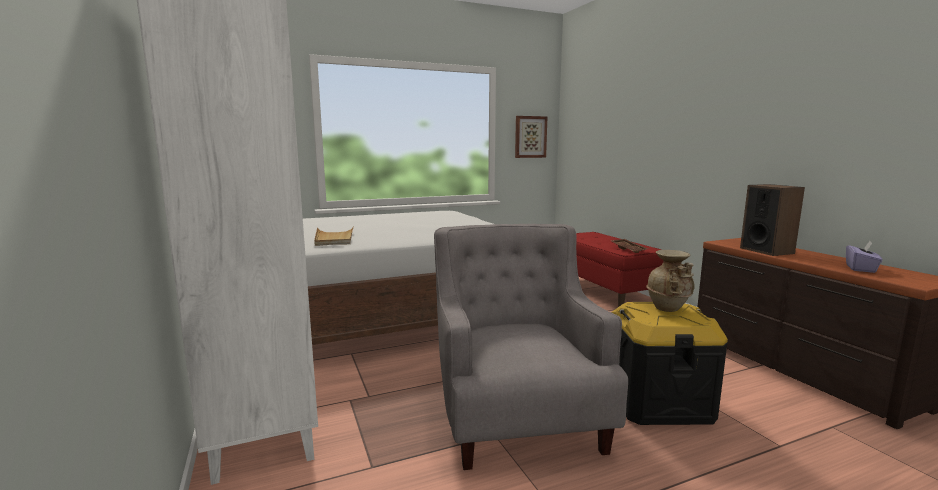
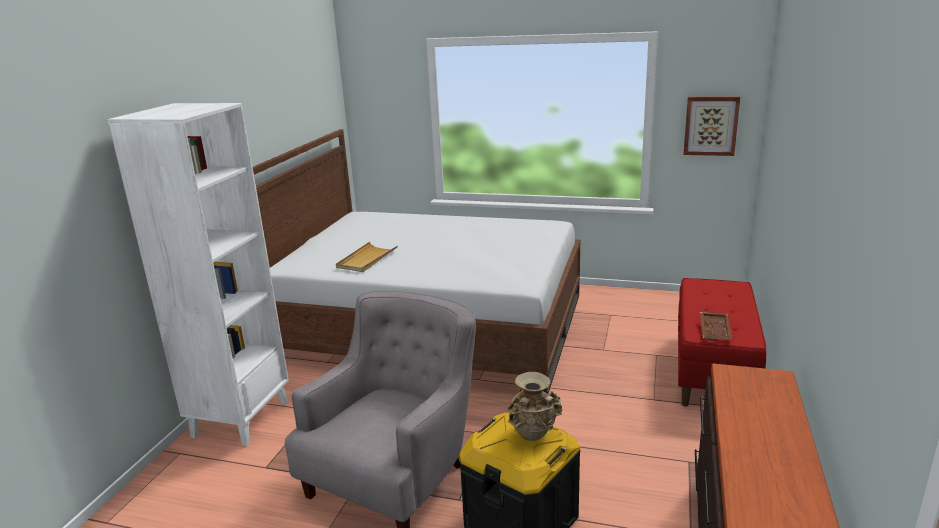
camera: 40 degrees right, 10 degrees up
speaker [740,184,805,256] -> none
purple tissue box [846,241,883,273] -> none

